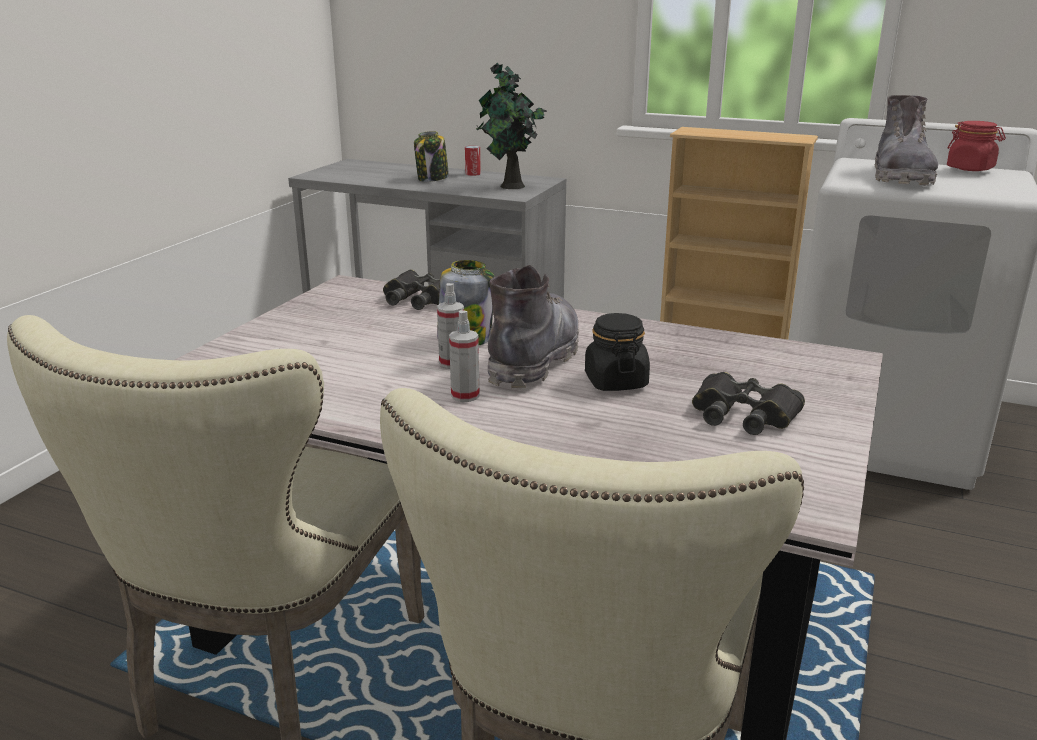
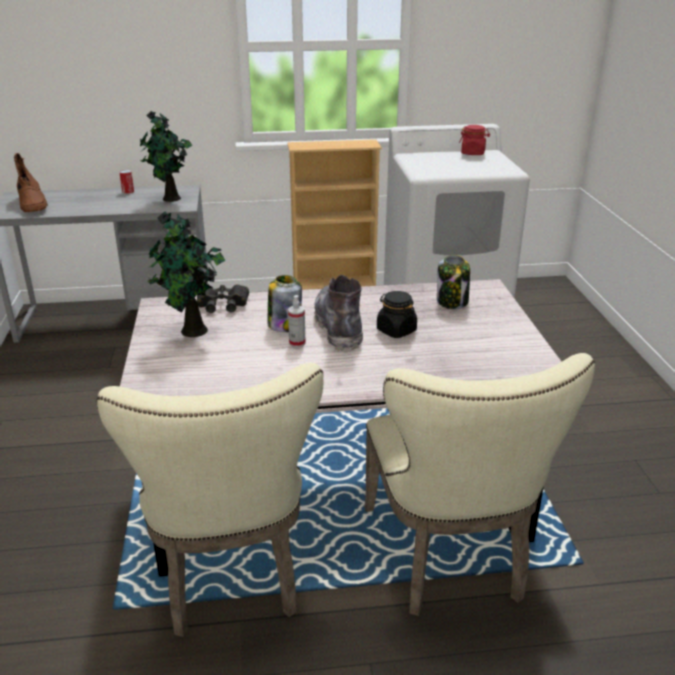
camera: 30 degrees left, 5 degrees up
jar [414,131,449,182] -> jar moved to [437,255,470,309]
spray bottle [449,310,480,402] -> none
black binoculars [692,372,805,435] -> none
grey boot [875,95,938,186] -> none
none -> brown boot [14,153,48,212]
none -> potted plant [148,211,225,337]

